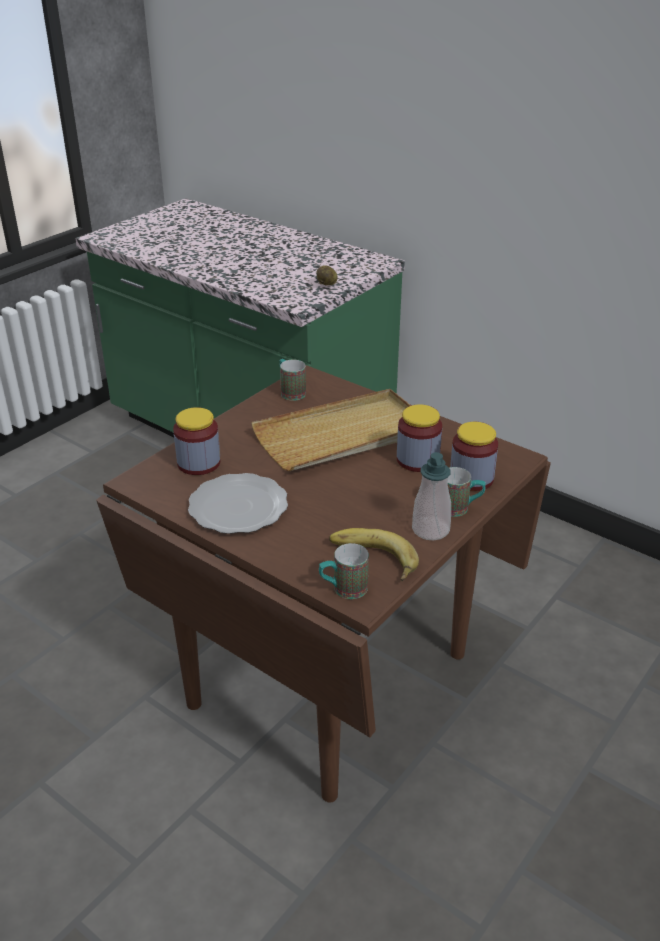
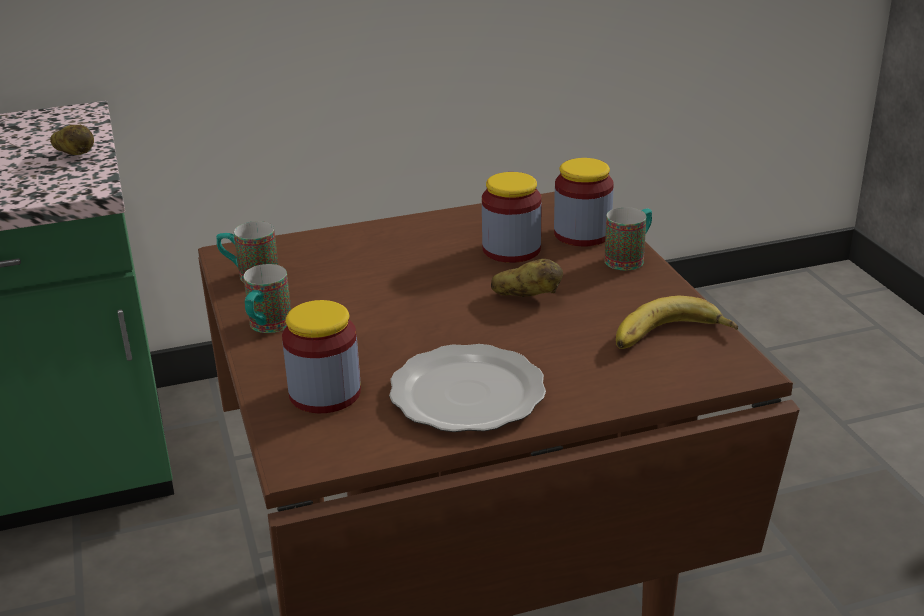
camera: 55 degrees left, 5 degrees down
beige tray [251,389,411,471] -> none
mug [319,543,369,599] -> mug moved to [243,264,291,333]
soap dispenser [412,452,451,541] -> none
none -> potato [491,259,563,297]

